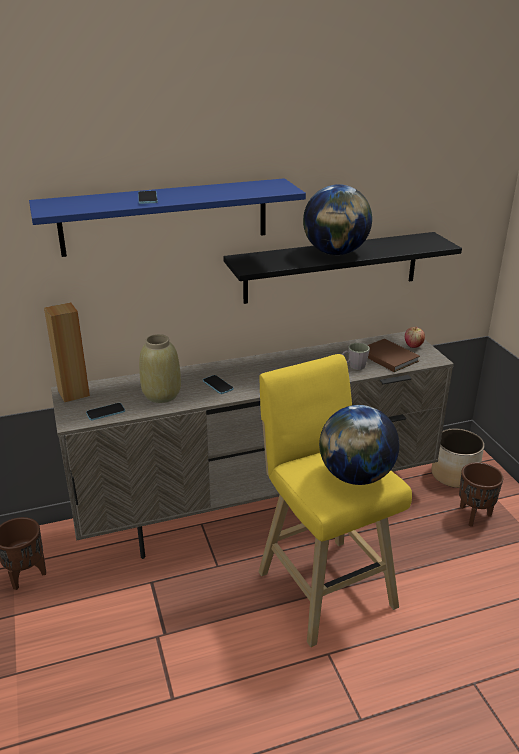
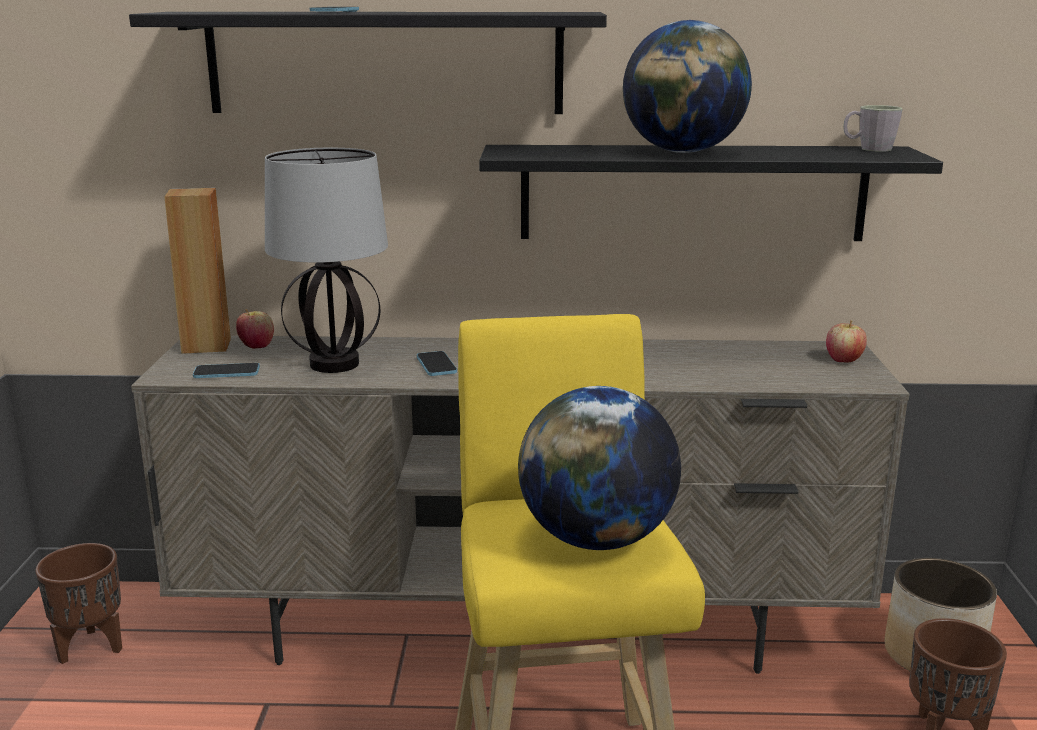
camera: 20 degrees right, 10 degrees down
blue shelf [29,178,306,257] -> black shelf [129,12,607,114]
beige vase [139,334,181,403] -> table lamp [265,148,388,373]
grey mug [342,343,370,370] -> grey mug moved to [843,105,903,152]
brown book [368,339,420,372] -> none
none -> apple [236,309,274,349]

